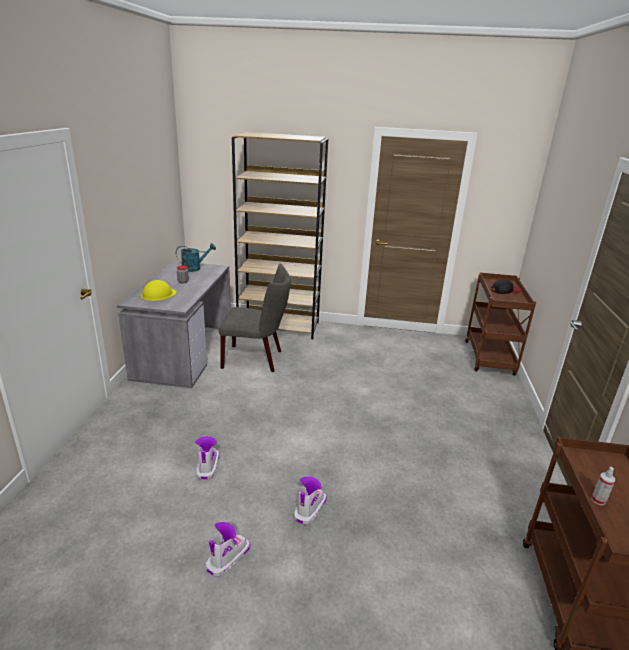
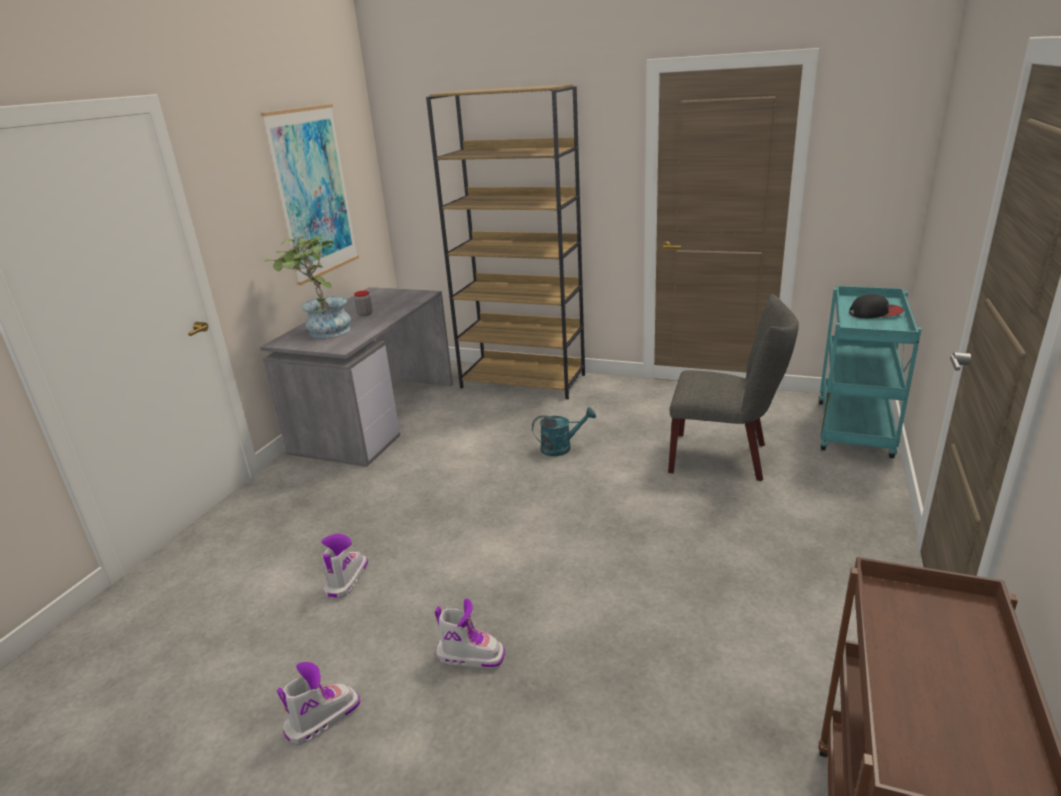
camera: 15 degrees right, 0 degrees up
yellow hard hat [141,280,177,301] -> potted plant [264,236,351,338]
turquoise watering can [176,243,216,272] -> turquoise watering can moved to [532,407,596,456]
grey chair [219,264,291,372] -> grey chair moved to [668,294,799,481]
boot [294,477,327,525] -> boot turned 60 degrees clockwise [435,598,505,668]
brown cart [465,273,536,376] -> turquoise cart [818,286,921,458]
spray bottle [592,467,615,505] -> none
none -> picture [261,104,359,285]

